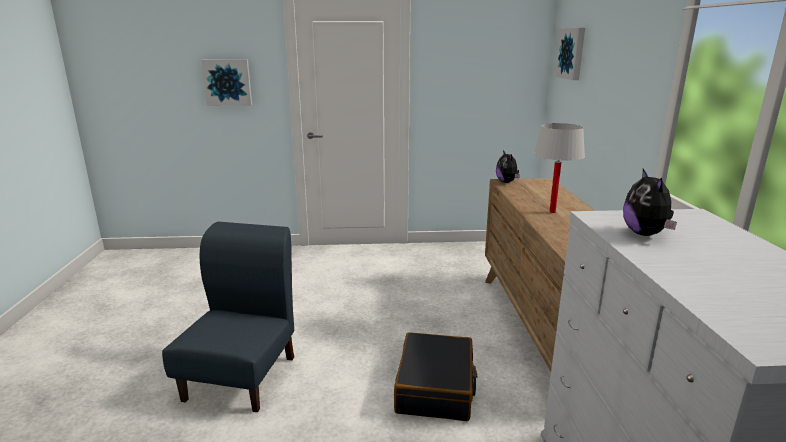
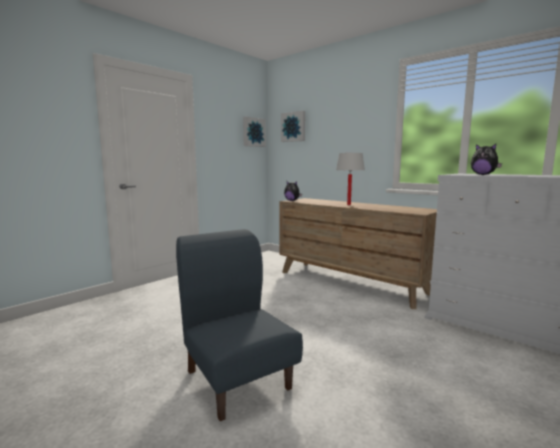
camera: 45 degrees left, 10 degrees down
picture [201,59,252,105] -> picture moved to [243,117,266,147]
black suitcase [394,332,478,421] -> none

